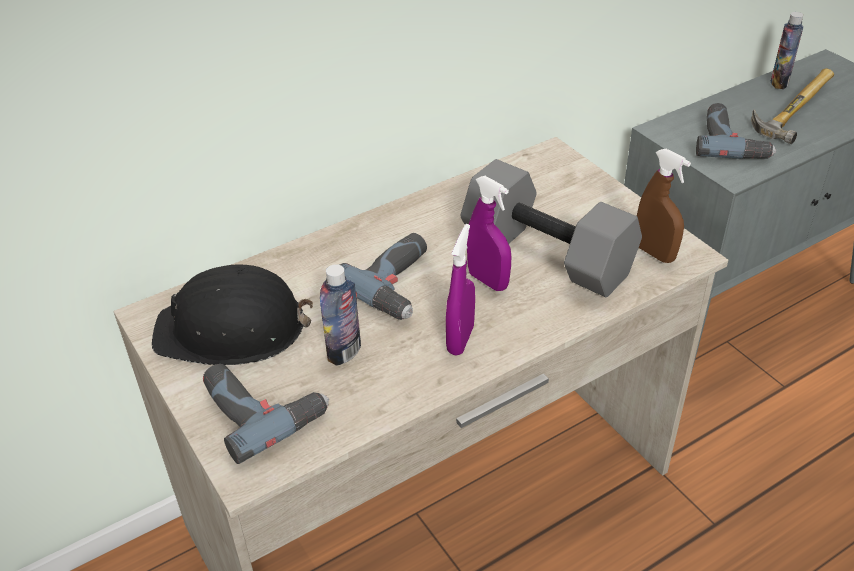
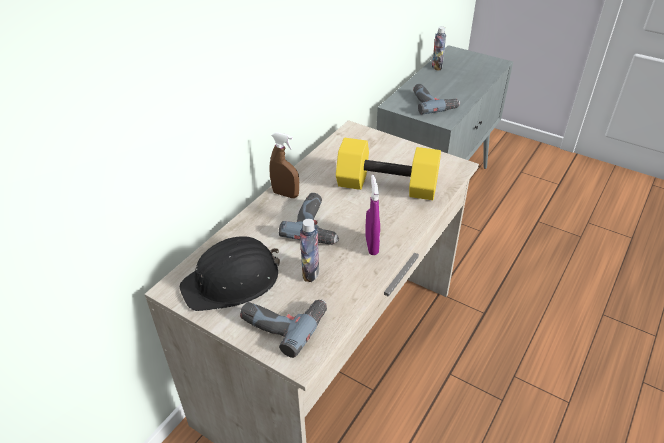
camera: 25 degrees left, 0 degrees up
grey dumbbell [460,159,642,297] -> yellow dumbbell [336,138,441,200]
purple spray bottle [467,176,511,291] -> none
brown spray bottle [637,149,691,263] -> brown spray bottle moved to [269,132,299,198]
hammer [751,68,834,144] -> none

